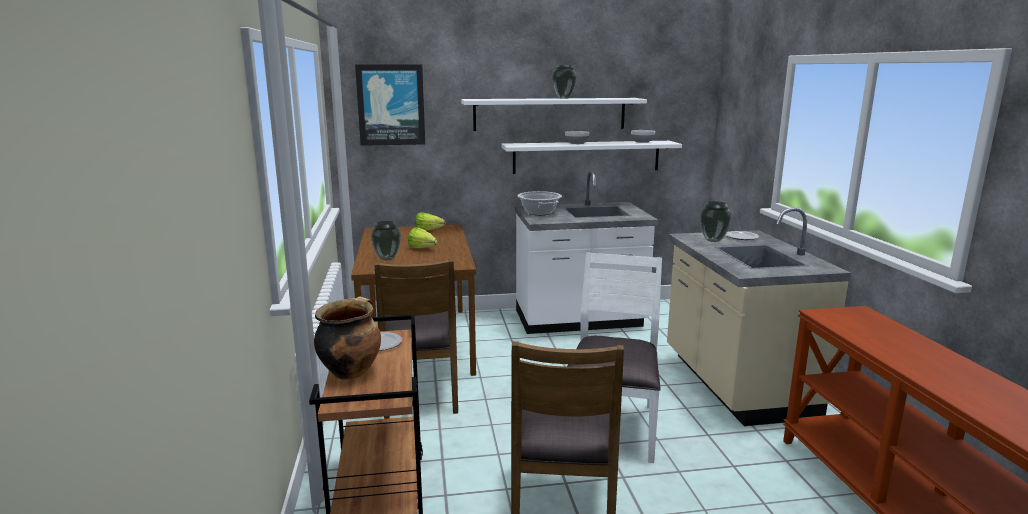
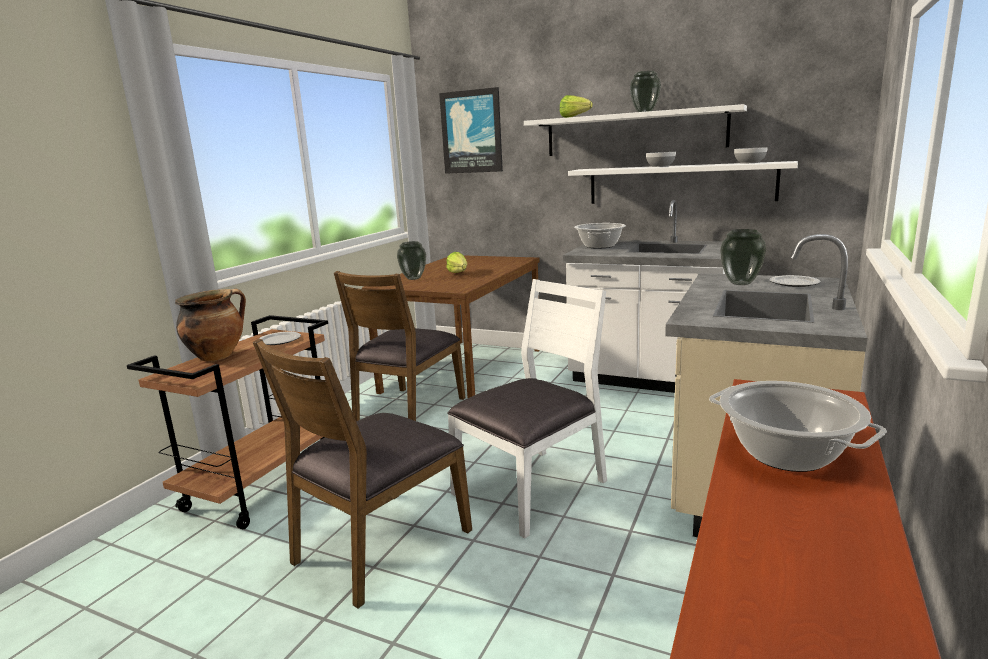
camera: 35 degrees right, 0 degrees up
lettuce [415,212,446,231] -> lettuce moved to [560,95,593,118]
none -> cooking pot [709,381,887,472]

